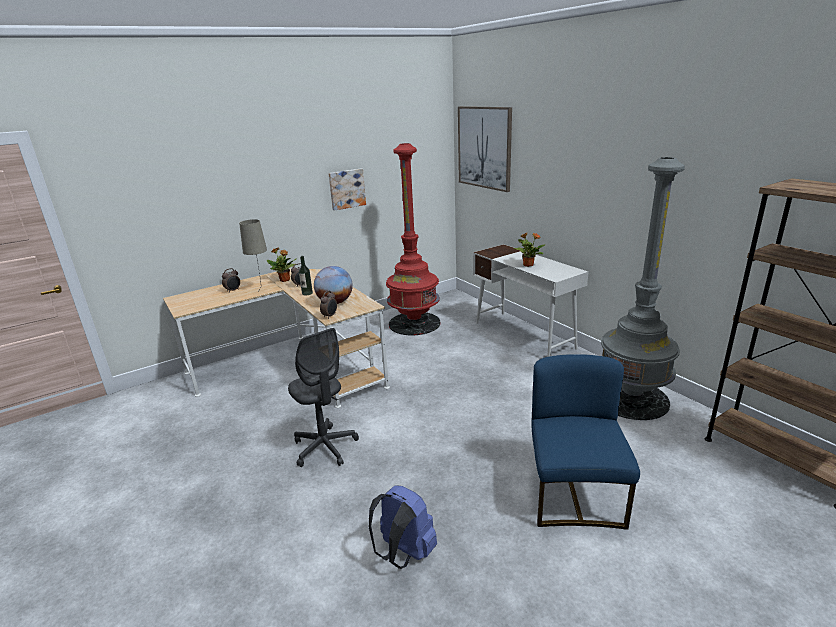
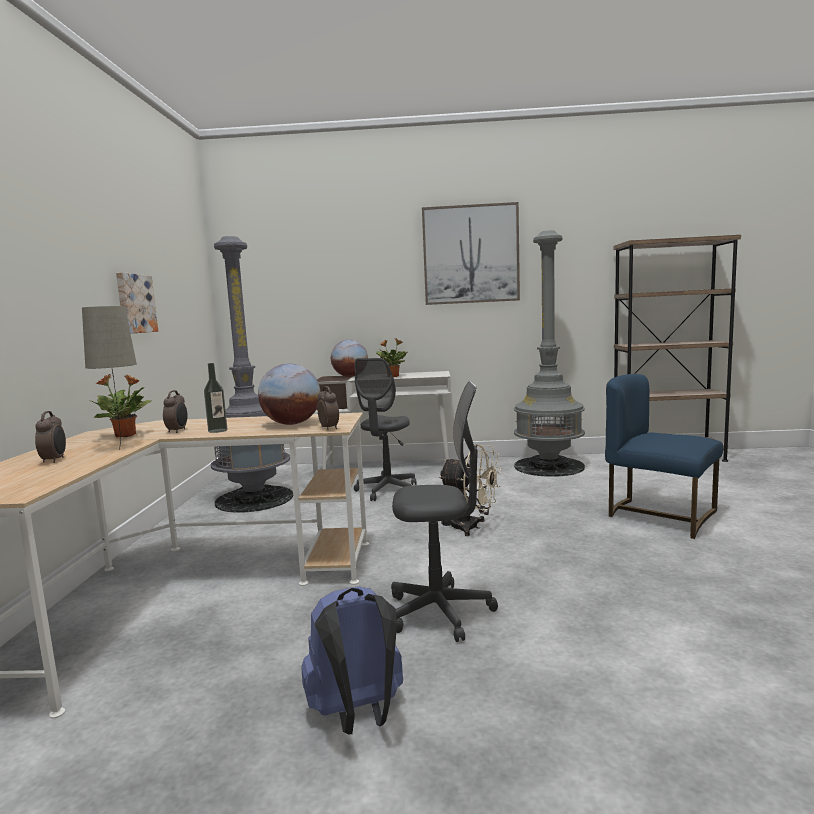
camera: 55 degrees left, 15 degrees down
blue backpack [369,485,437,569] -> blue backpack moved to [301,586,403,734]
red floor lamp [386,143,441,335] -> grey floor lamp [211,236,293,513]
picture [458,106,512,192] -> picture moved to [422,202,520,305]
none -> globe [331,340,368,377]
none -> grey office chair [354,358,417,501]
none -> beige fan [439,444,501,536]

